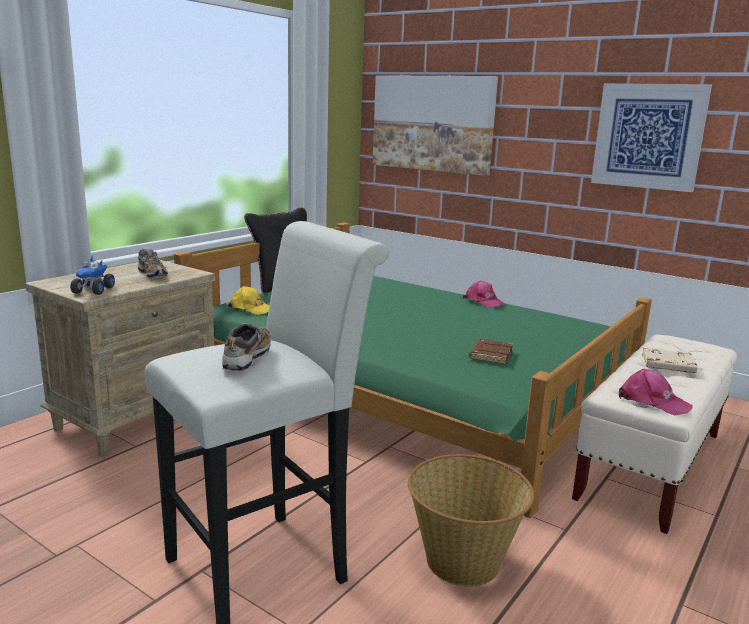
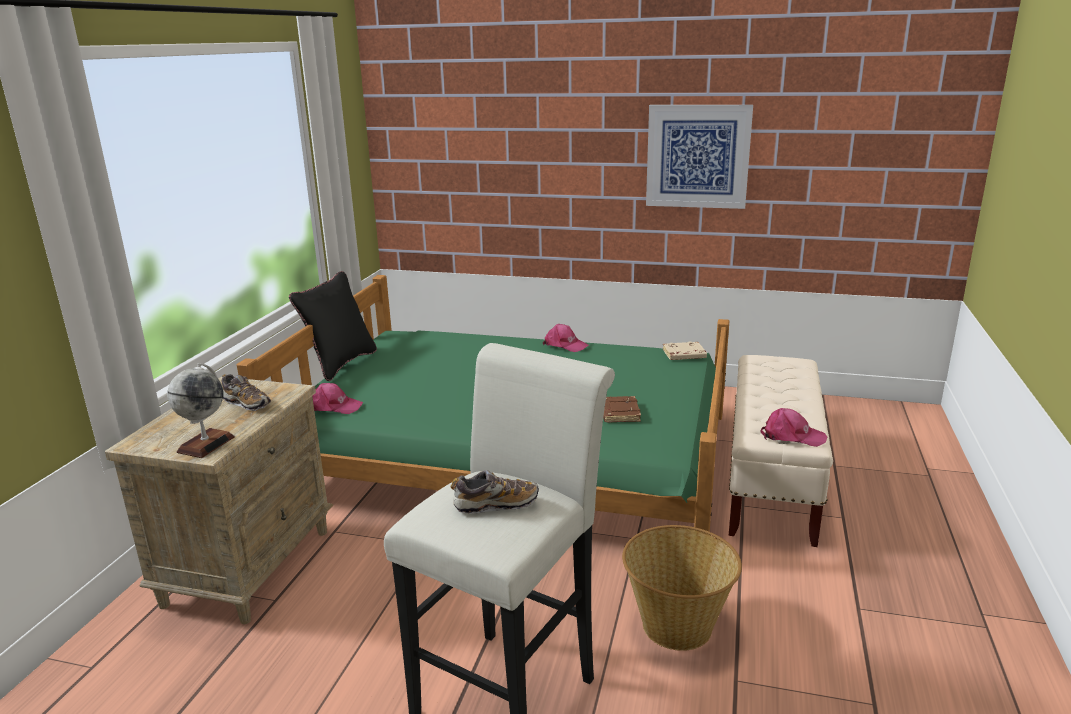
camera: 20 degrees left, 5 degrees up
toy truck [70,257,115,295] -> globe [167,363,235,458]
shoe [222,323,271,372] -> shoe turned 90 degrees clockwise [451,470,539,514]
yellow cap [227,286,269,315] -> pink cap [312,383,363,414]
picture [373,75,498,176] -> none
beige book [642,348,698,373] -> beige book moved to [663,341,707,360]

